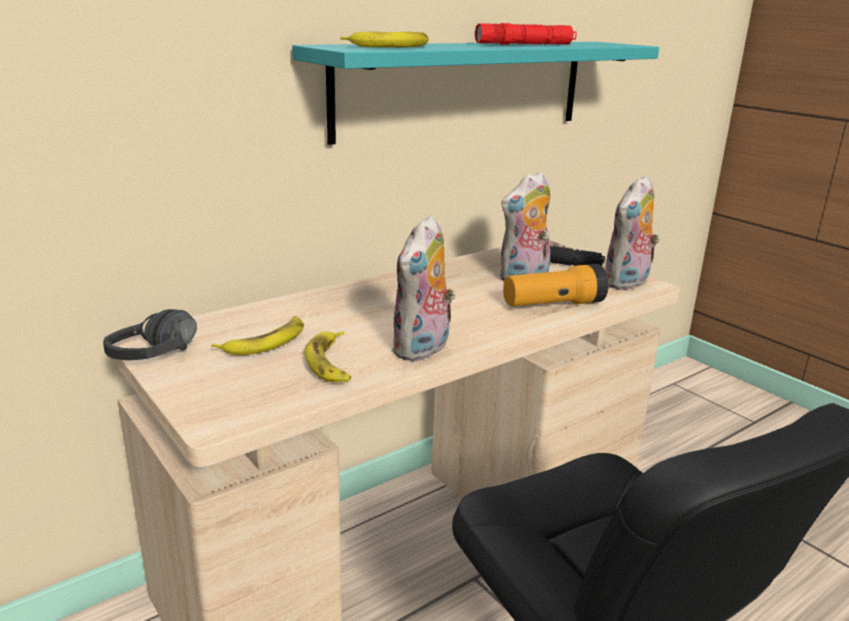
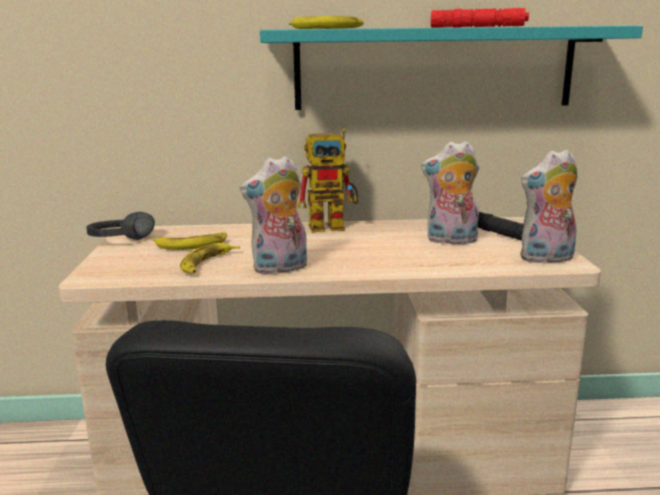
camera: 35 degrees right, 5 degrees down
flashlight [503,264,609,306] -> none
none -> toy robot [297,128,359,232]

